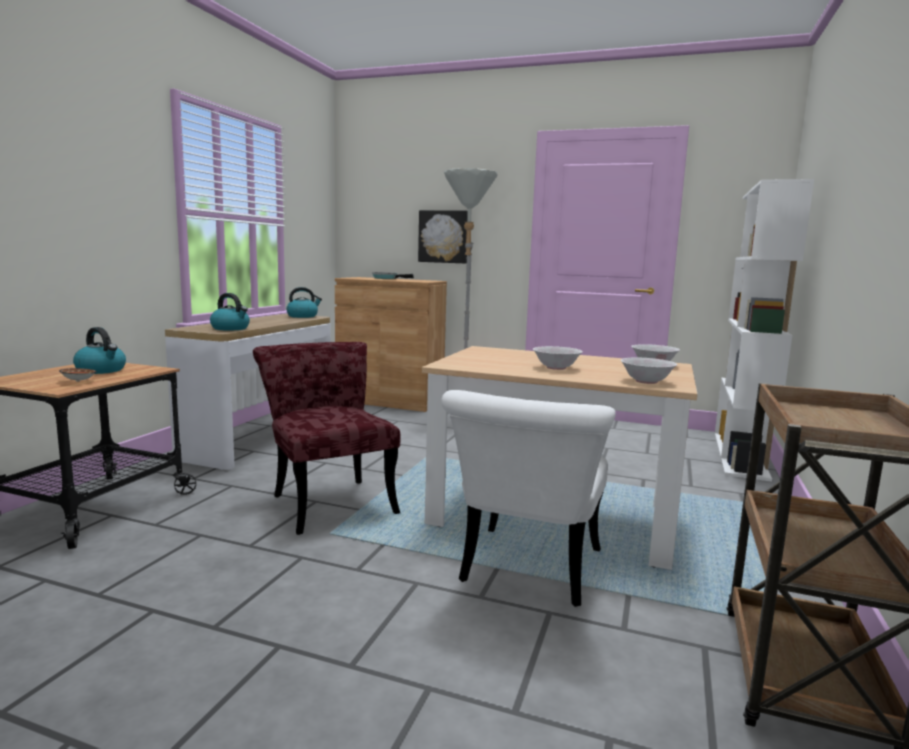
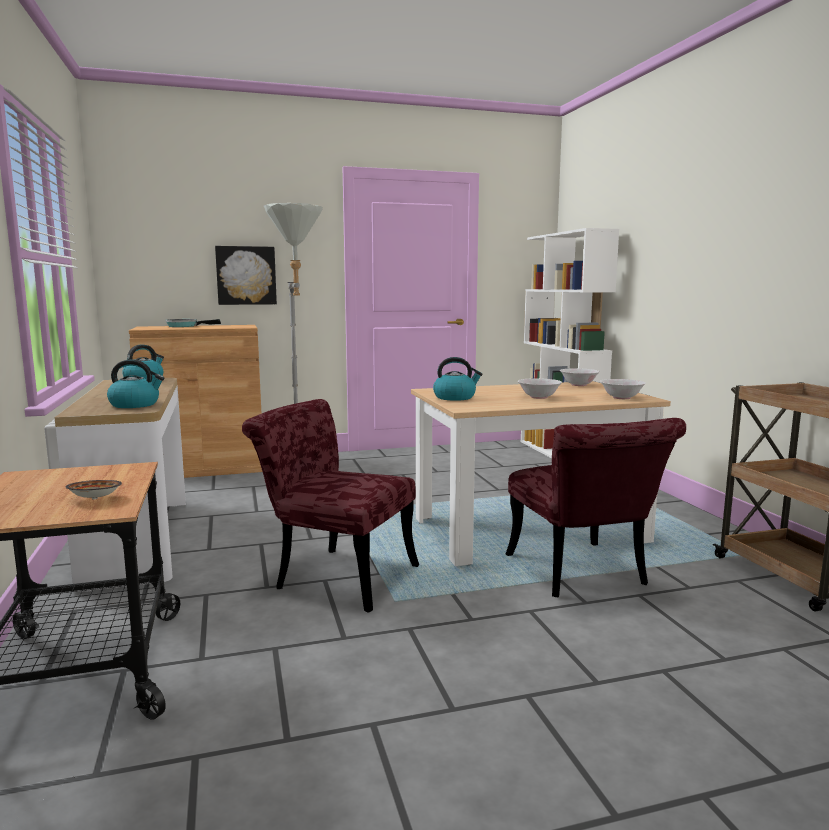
camera: 35 degrees left, 0 degrees up
kettle [73,327,126,374] -> kettle moved to [433,357,482,401]
white chair [441,390,616,607] -> red chair [506,418,686,597]

